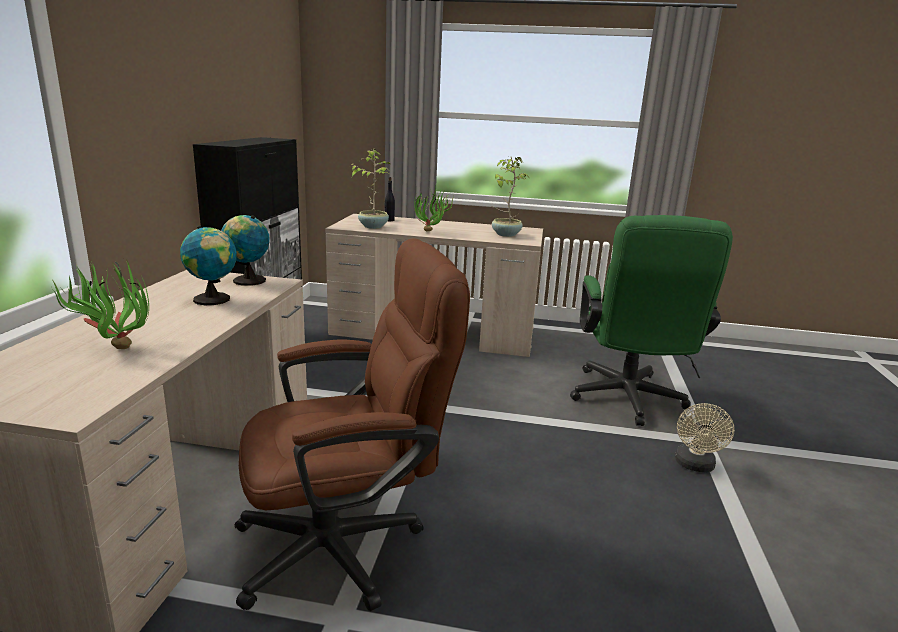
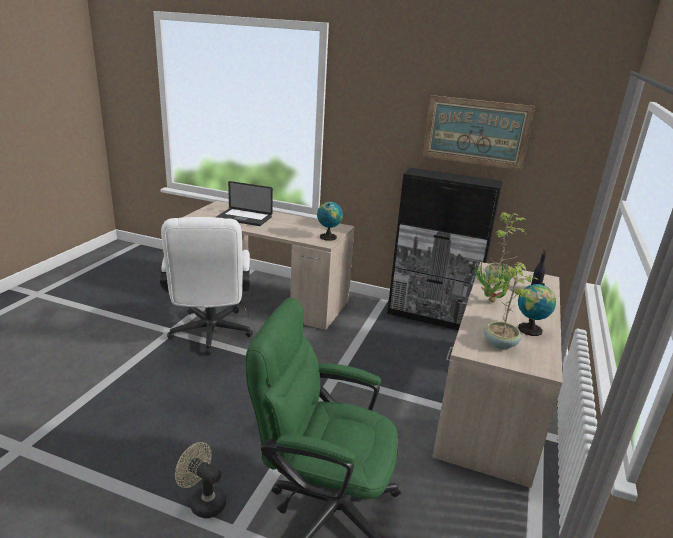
camera: 100 degrees right, 5 degrees up
potted plant [51,259,149,349] -> laptop [216,181,273,226]
globe [180,226,237,305] -> globe moved to [518,283,556,336]
brown office chair [235,238,470,611] -> white office chair [160,217,253,355]
none -> picture [423,95,535,170]

